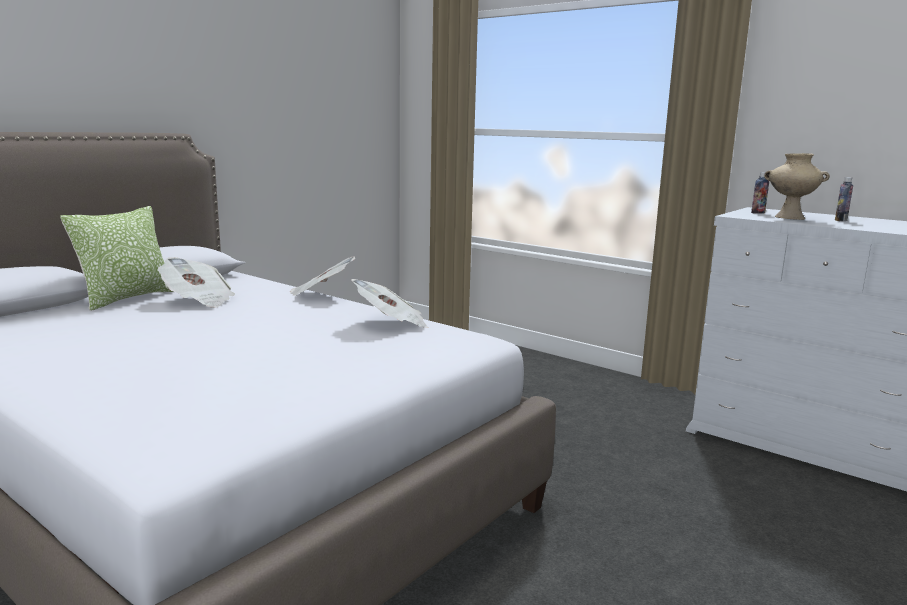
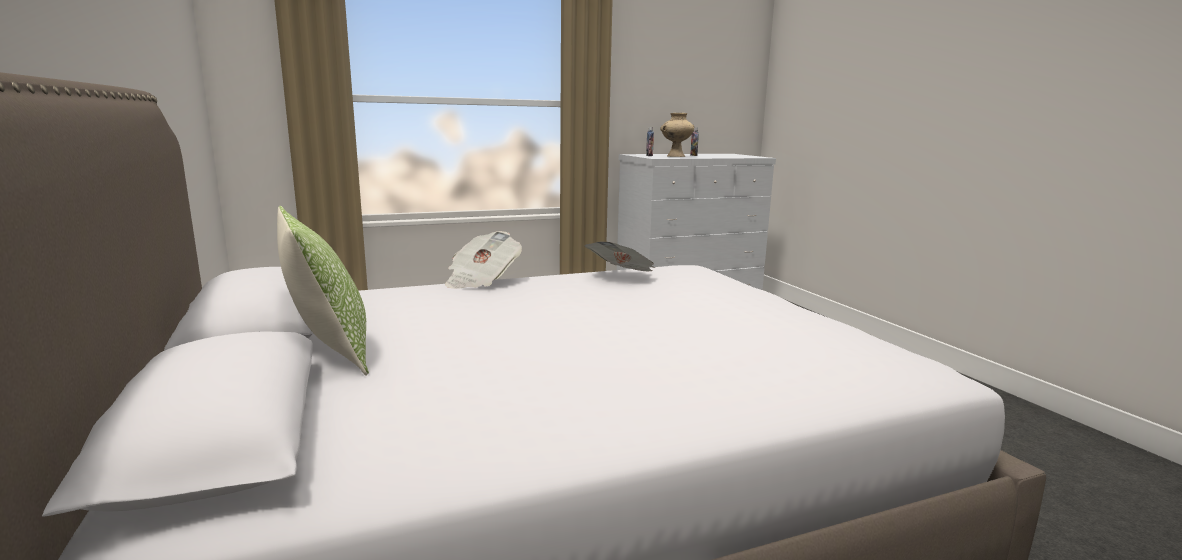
camera: 60 degrees left, 0 degrees up
newspaper [158,257,235,308] -> none

